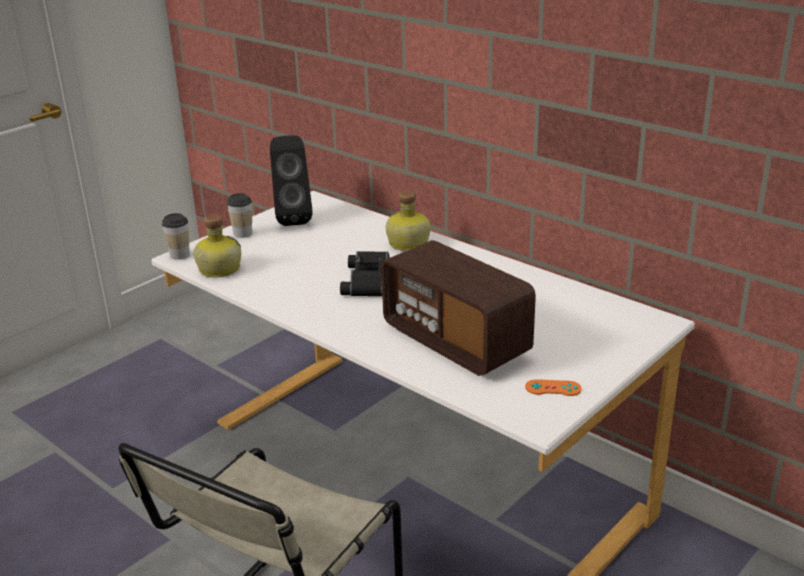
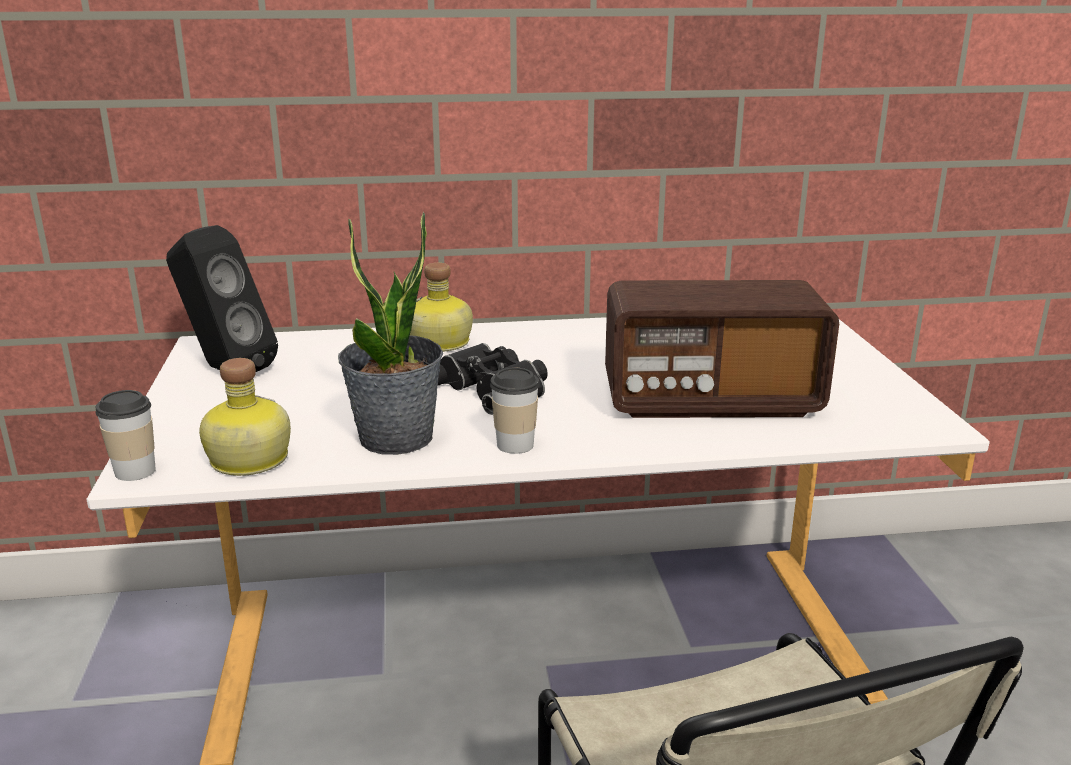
camera: 50 degrees left, 5 degrees down
cup [227,193,252,238] -> cup moved to [490,368,539,454]
orange game controller [525,379,582,396] -> none
none -> potted plant [338,212,443,455]

